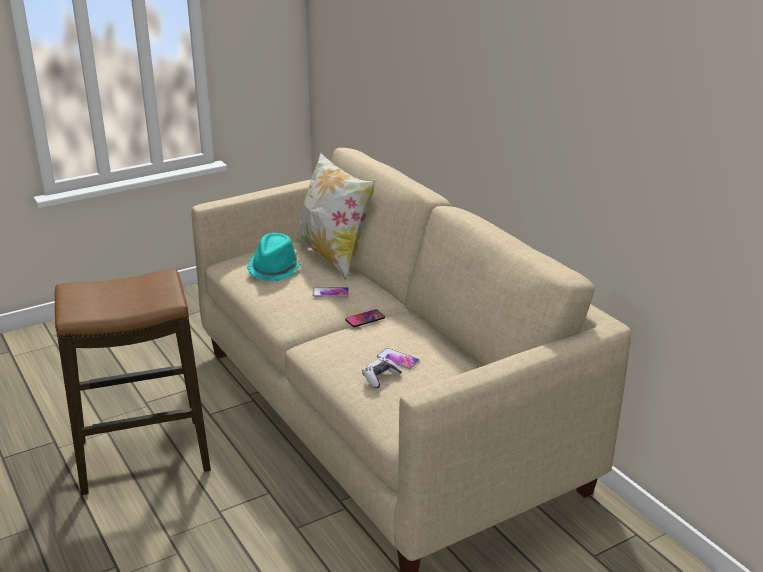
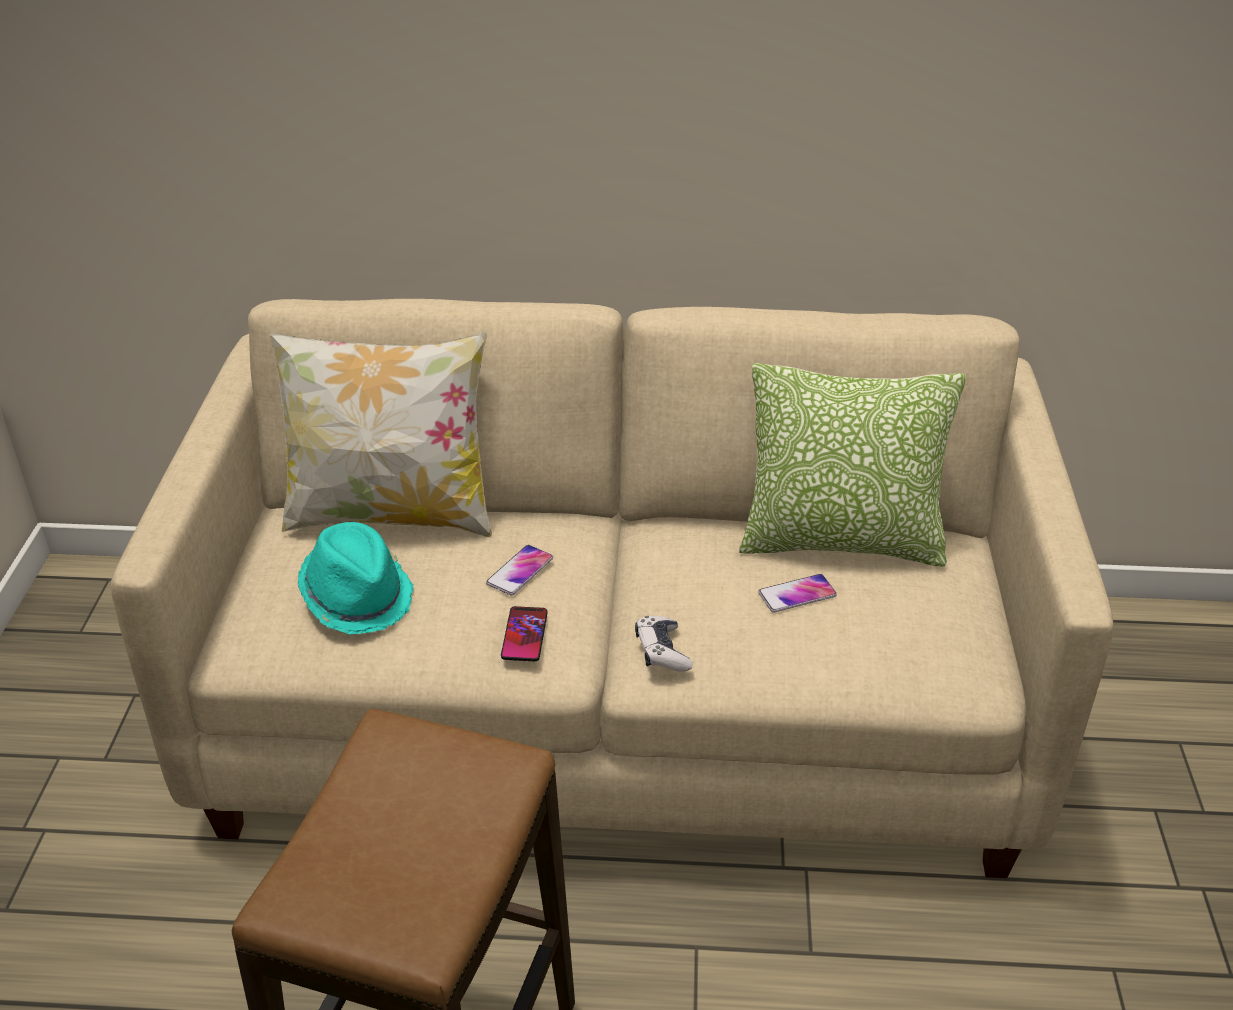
camera: 55 degrees left, 10 degrees up
phone [345,309,385,327] -> phone moved to [501,606,548,661]
game controller [362,357,402,388] -> game controller moved to [635,616,693,672]
none -> pillow [739,363,966,566]

